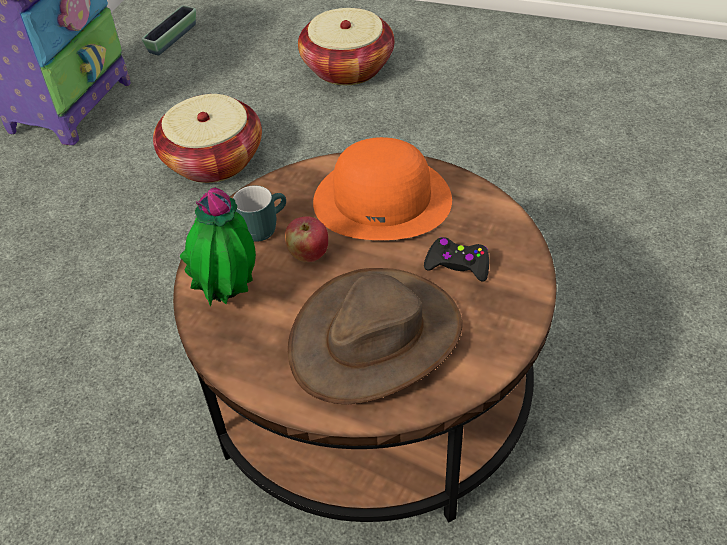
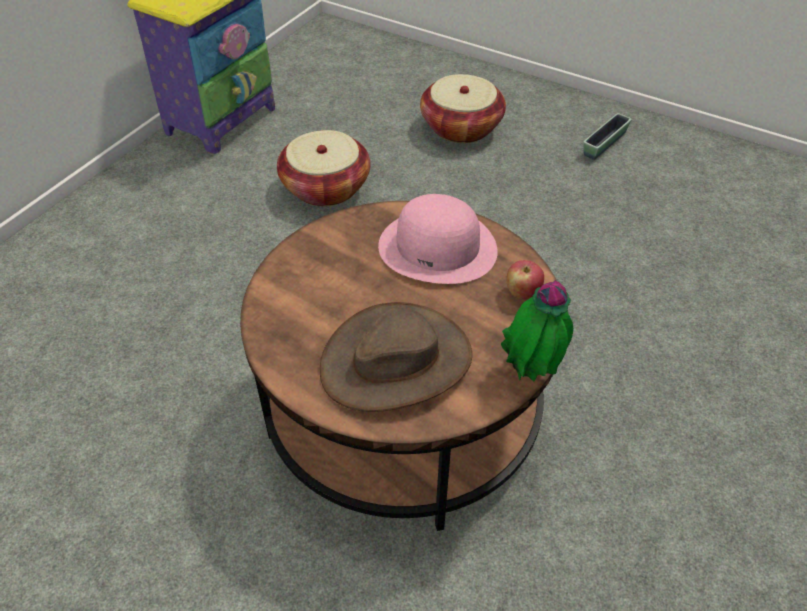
camera: 10 degrees right, 0 degrees up
planter [141,5,196,56] -> planter moved to [583,113,632,160]
potted plant [180,187,256,307] -> potted plant moved to [501,280,573,382]
turquoise mug [233,185,286,242] -> none
apple [285,216,328,262] -> apple moved to [507,260,544,300]
orange hat [313,137,452,240] -> pink hat [378,194,498,284]
black game controller [424,237,489,282] -> none

